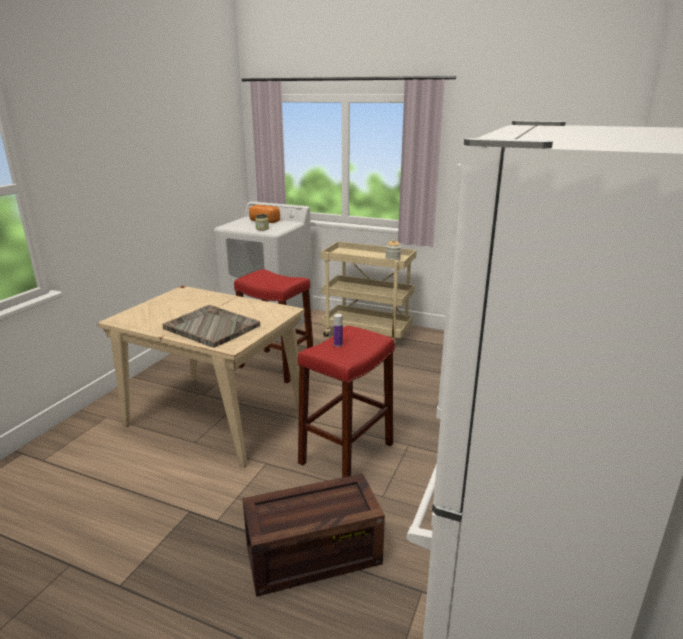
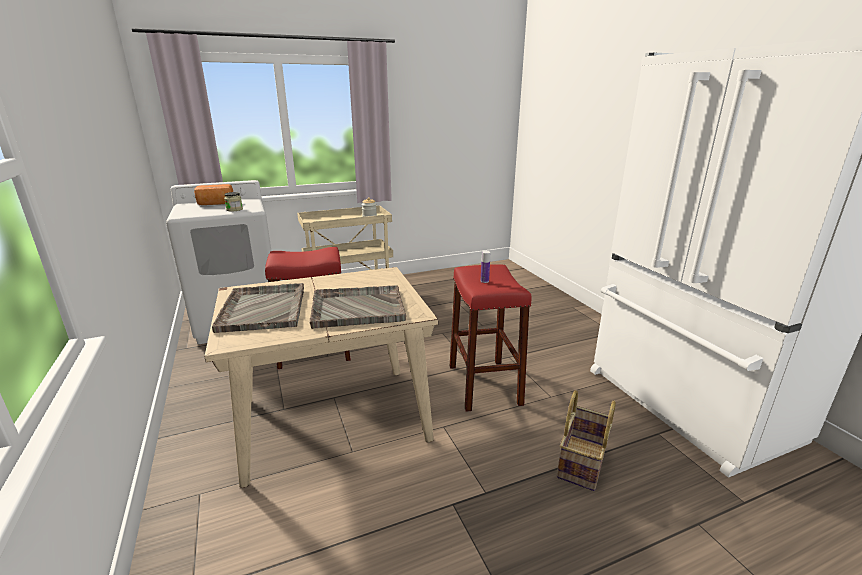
camera: 45 degrees left, 0 degrees up
crate [243,474,385,597] -> basket [557,390,616,491]
none -> grey tray [212,283,304,333]

